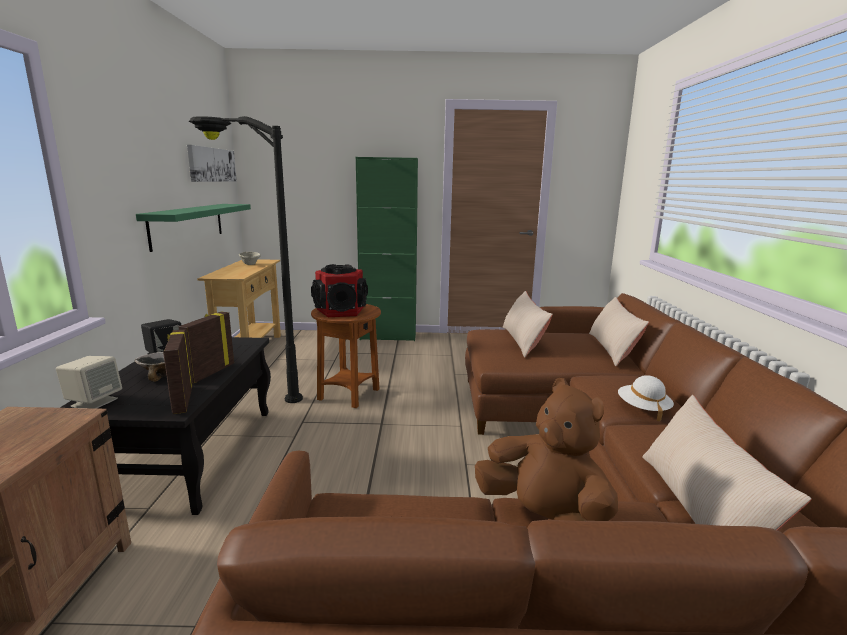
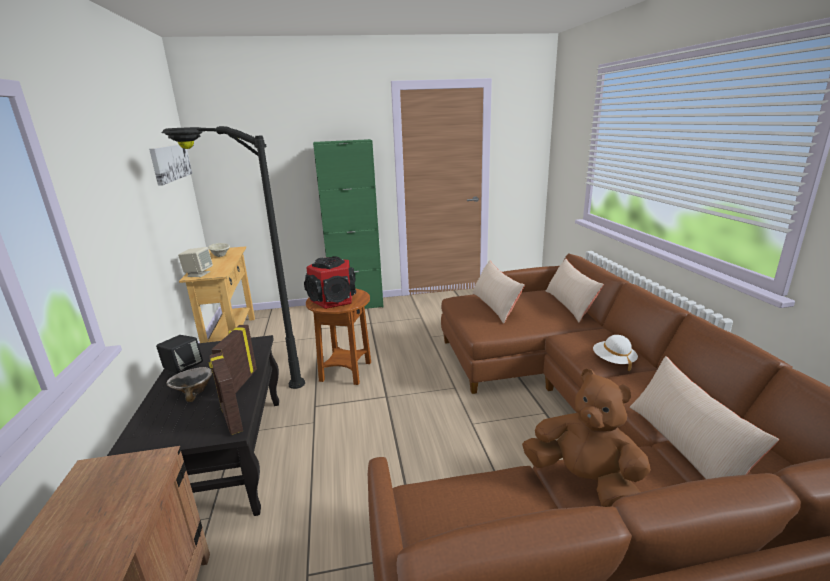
camera: 10 degrees left, 5 degrees up
beige speaker [56,356,122,409] -> beige speaker moved to [178,247,213,277]
green shelf [136,204,251,252] -> none

